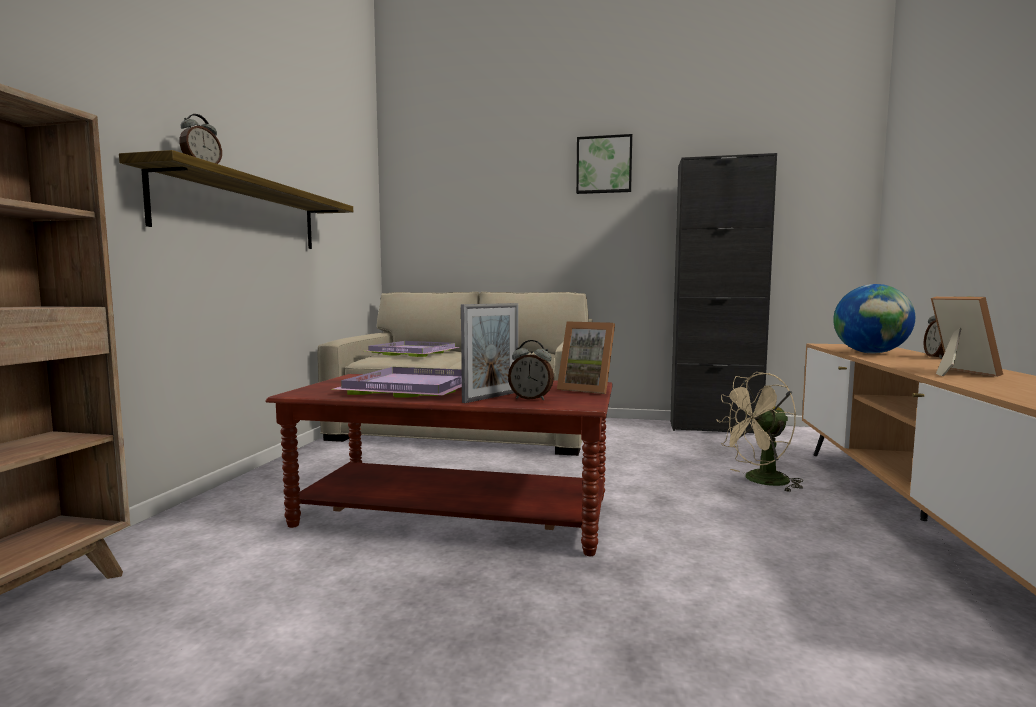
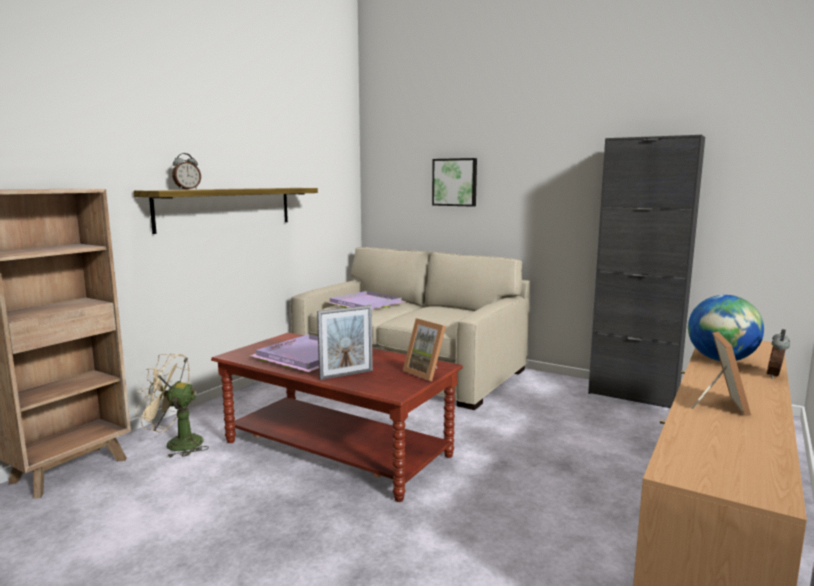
camera: 20 degrees right, 5 degrees up
alarm clock [508,340,554,400] -> none
picture [576,134,632,194] -> picture moved to [432,158,477,207]
beige fan [716,372,804,492] -> beige fan moved to [136,354,209,458]

